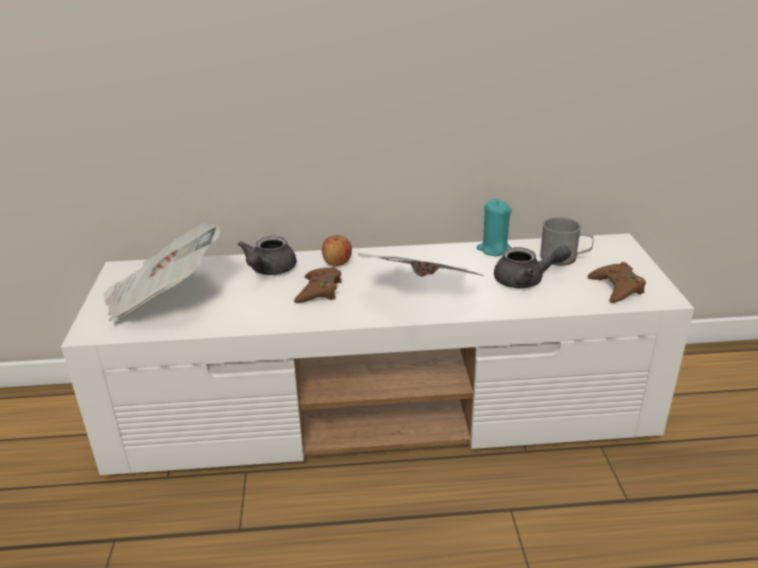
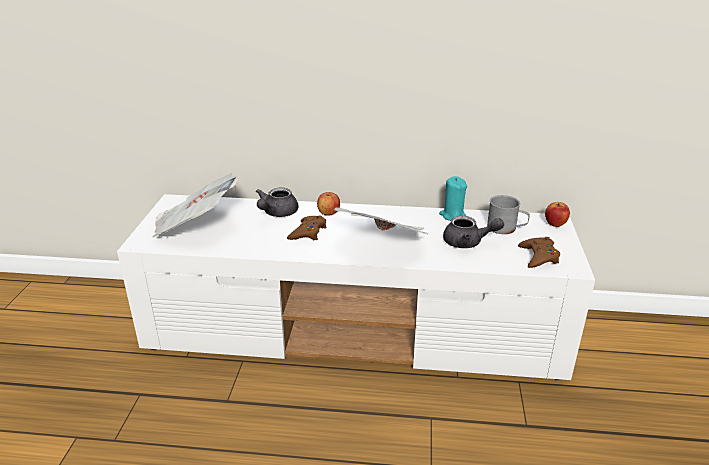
camera: 10 degrees right, 0 degrees up
none -> apple [545,202,570,227]

